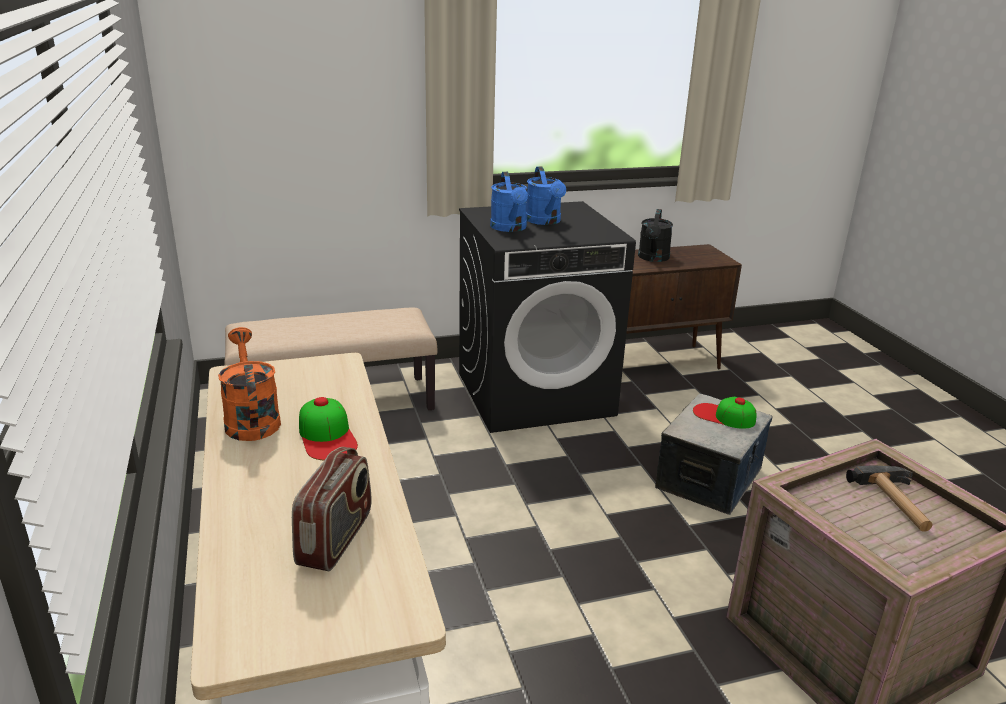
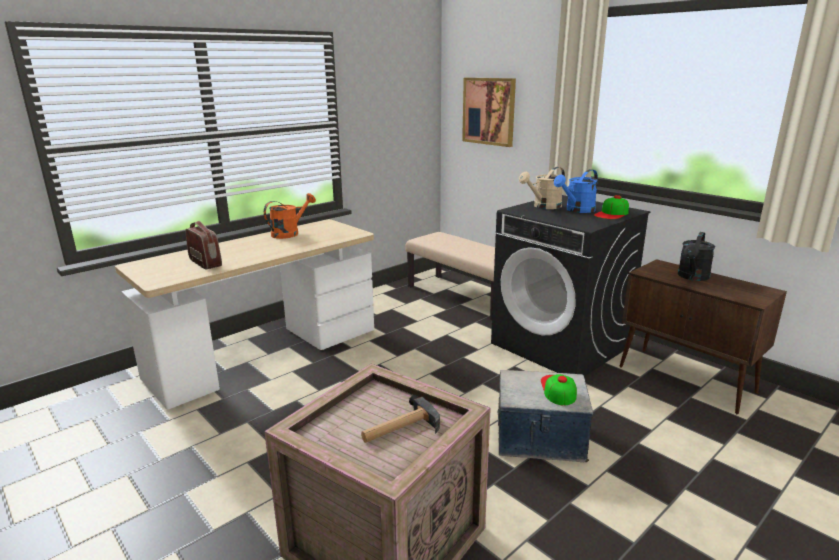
camera: 65 degrees right, 5 degrees down
radio [292,447,372,571] -> radio turned 120 degrees counterclockwise [186,221,222,270]
cap [299,397,358,460] -> cap moved to [594,195,629,219]
blue watering can [490,172,528,232] -> beige watering can [519,167,565,209]
black watering can [638,209,673,262] -> black watering can turned 45 degrees counterclockwise [678,232,715,281]
none -> picture [462,78,516,147]

